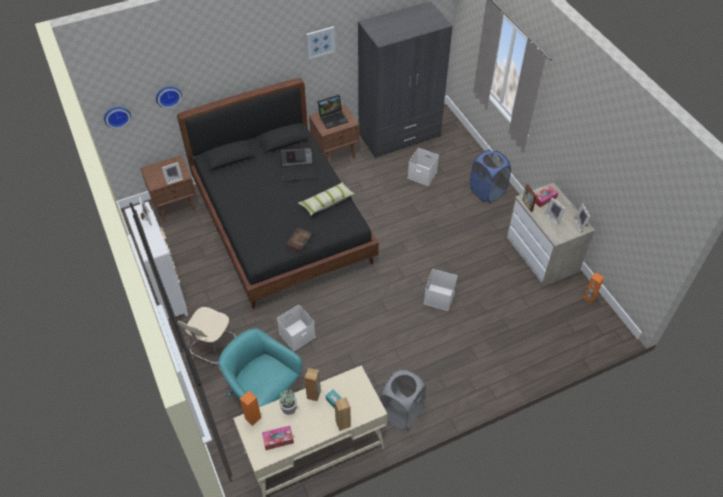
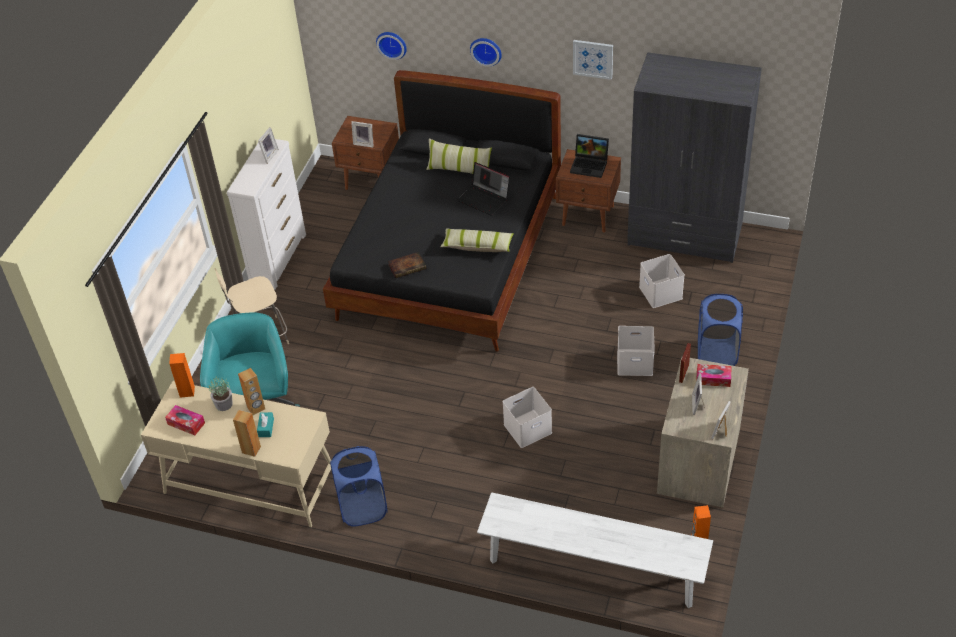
camera: 45 degrees right, 5 degrees down
wall clock [104,107,131,129] -> wall clock moved to [470,38,502,67]
white storage box [277,305,316,351] -> white storage box moved to [617,326,655,376]
grey laundry basket [380,368,426,430] -> blue laundry basket [330,446,388,527]
none -> pillow [426,138,492,174]
none -> white bench [477,492,713,608]

